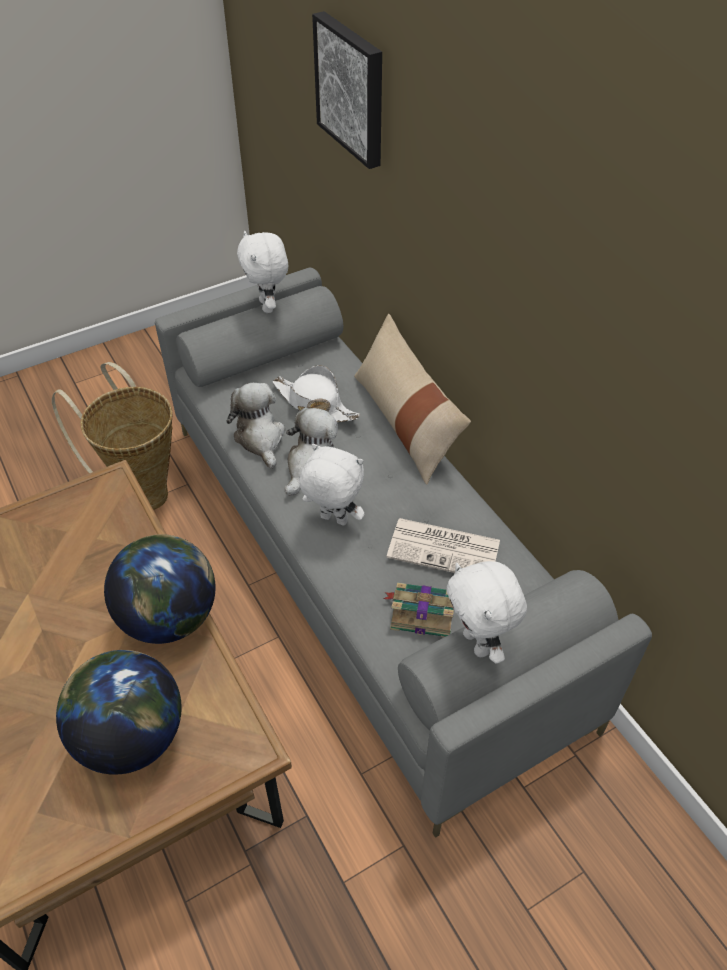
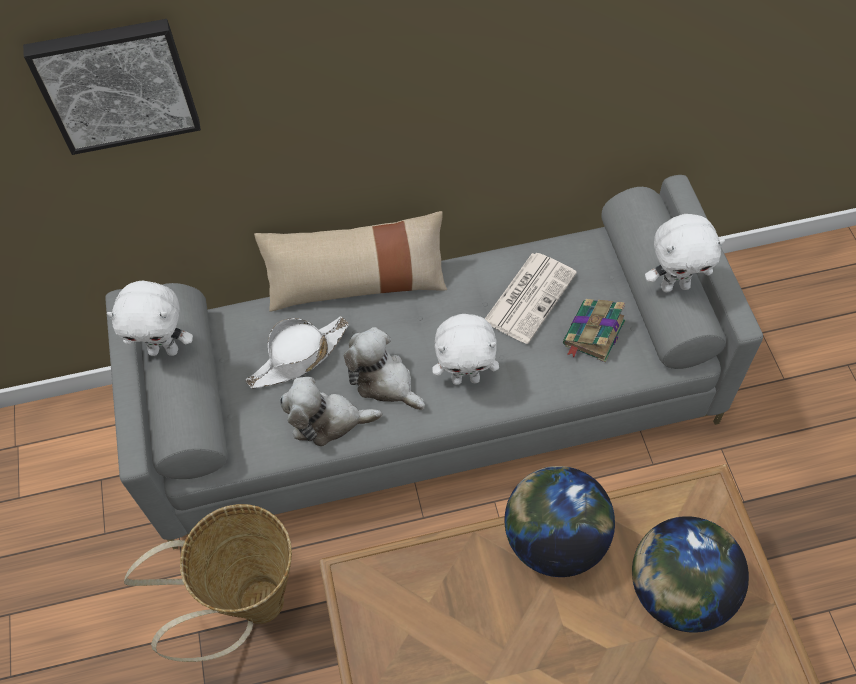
camera: 70 degrees left, 10 degrees up
white plush toy [299,444,364,526] -> white plush toy turned 135 degrees counterclockwise [432,314,499,385]

